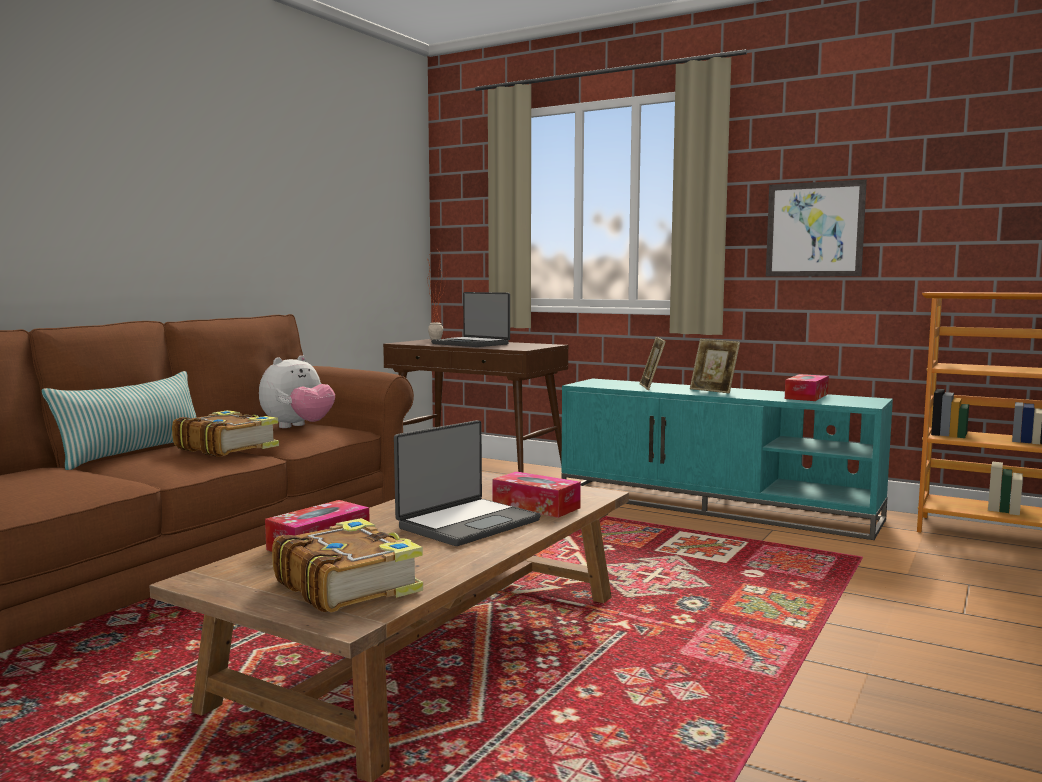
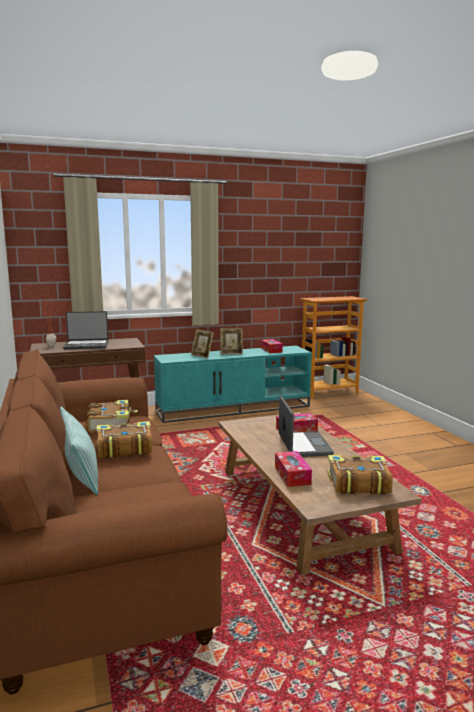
camera: 50 degrees left, 5 degrees up
plush toy [259,355,335,428] -> book [86,400,138,433]
picture [766,179,867,276] -> none

